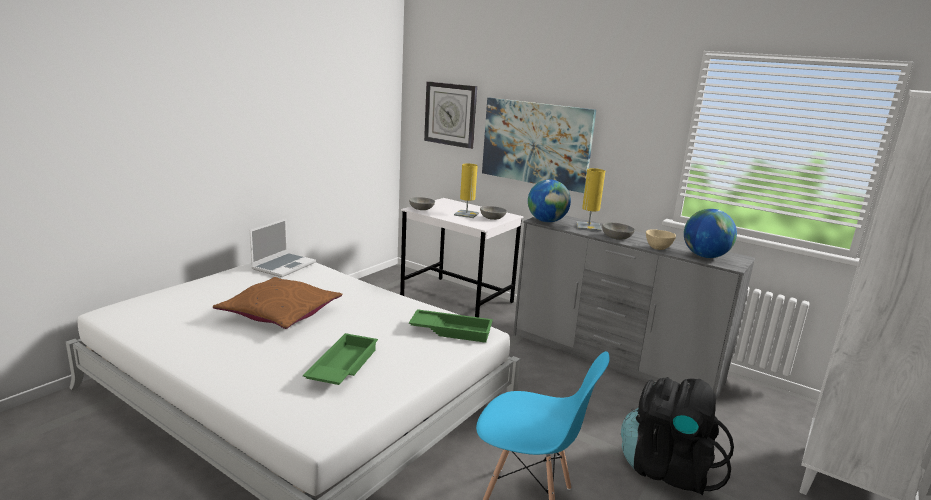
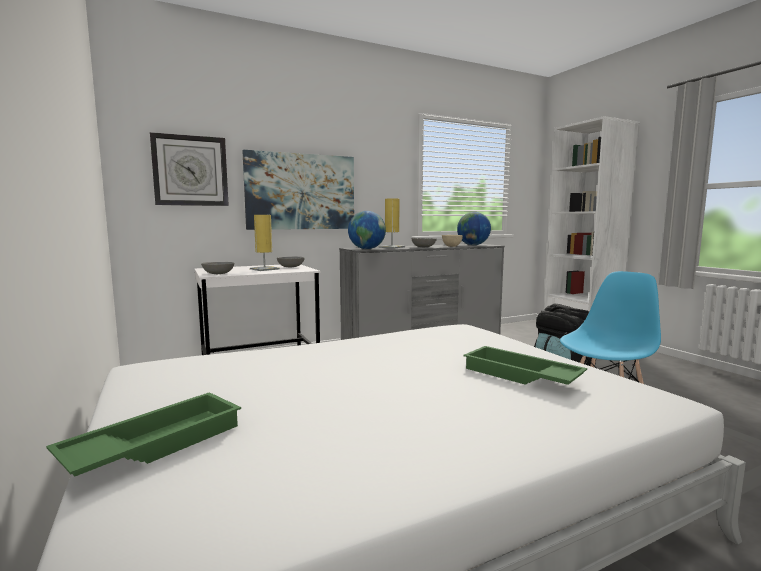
camera: 60 degrees left, 10 degrees down
brown pillow [213,277,342,329] -> none
laptop [250,219,316,277] -> none
green tray [409,309,493,343] -> green tray moved to [46,392,241,476]

